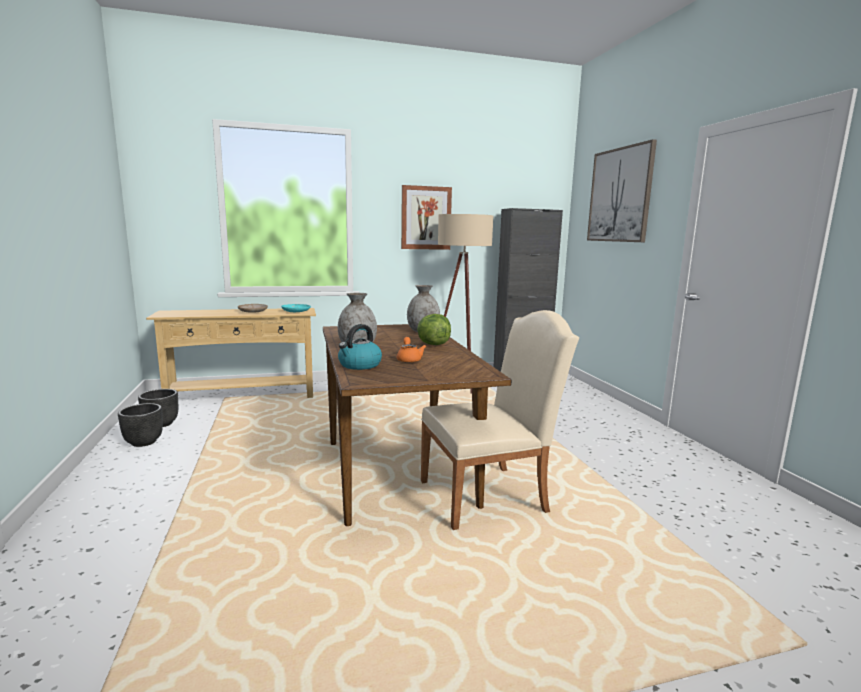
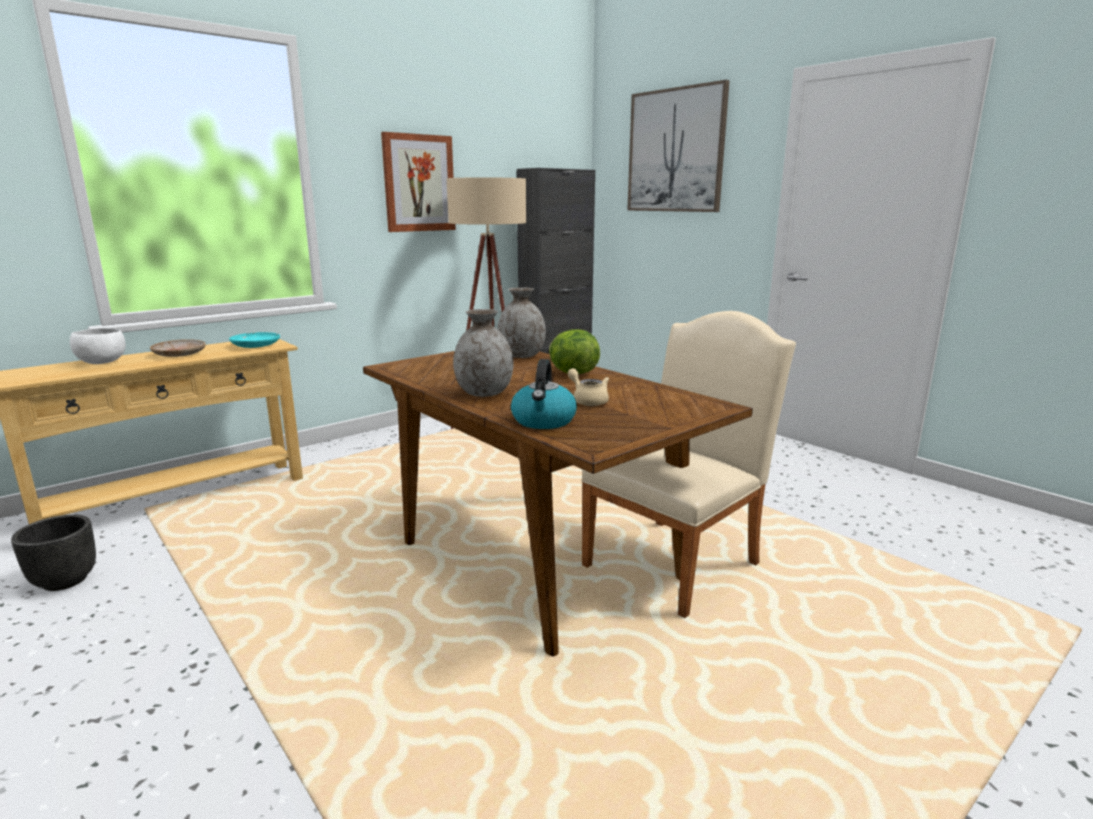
camera: 25 degrees left, 5 degrees up
black planter [118,403,163,447] -> none
orange teapot [397,337,426,363] -> beige teapot [568,368,609,406]
none -> white bowl [70,328,126,364]

